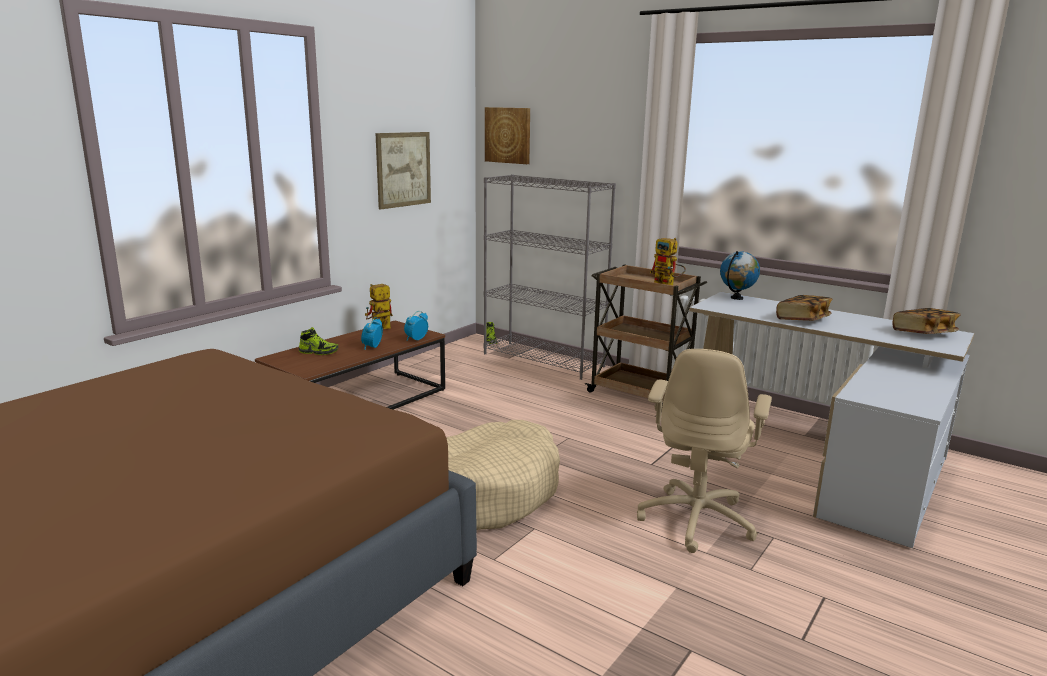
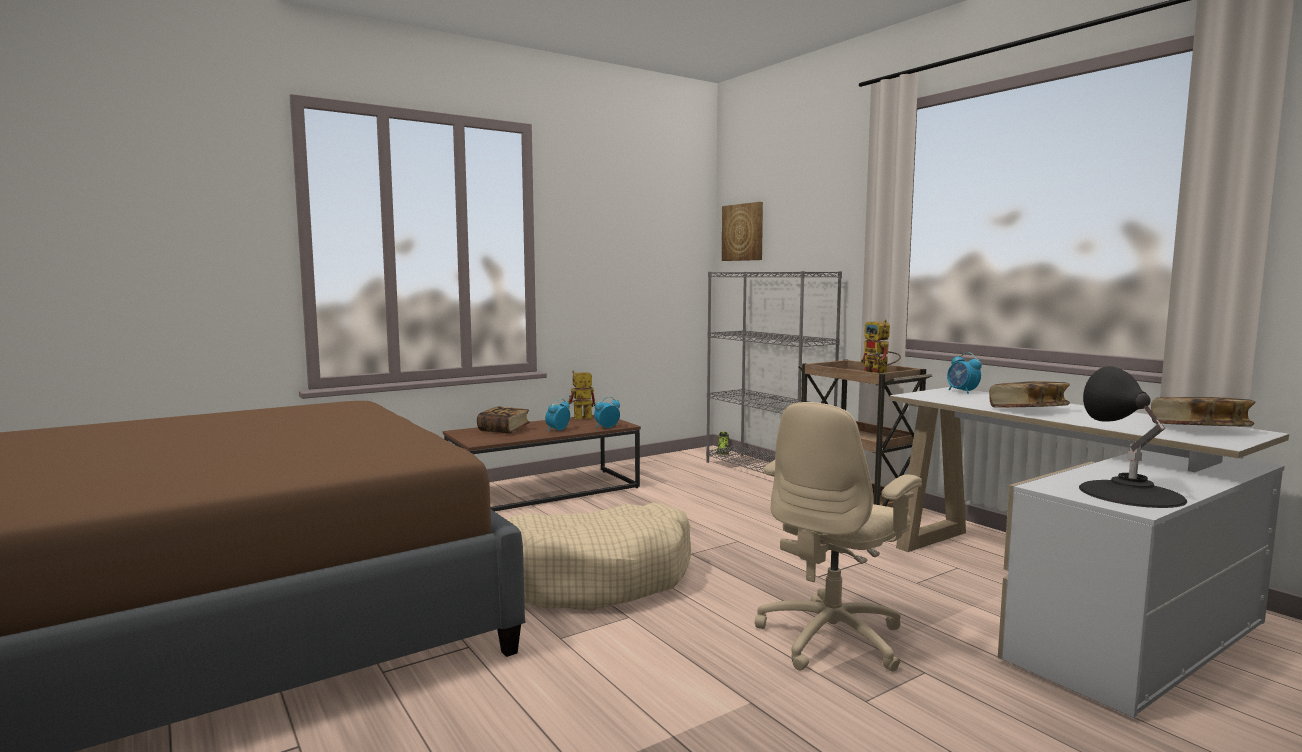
camera: 20 degrees right, 10 degrees down
shoe [299,327,338,355] -> book [477,406,530,434]
picture [375,132,431,210] -> none
globe [720,251,760,300] -> alarm clock [947,352,982,394]
none -> black table lamp [1079,366,1187,508]

